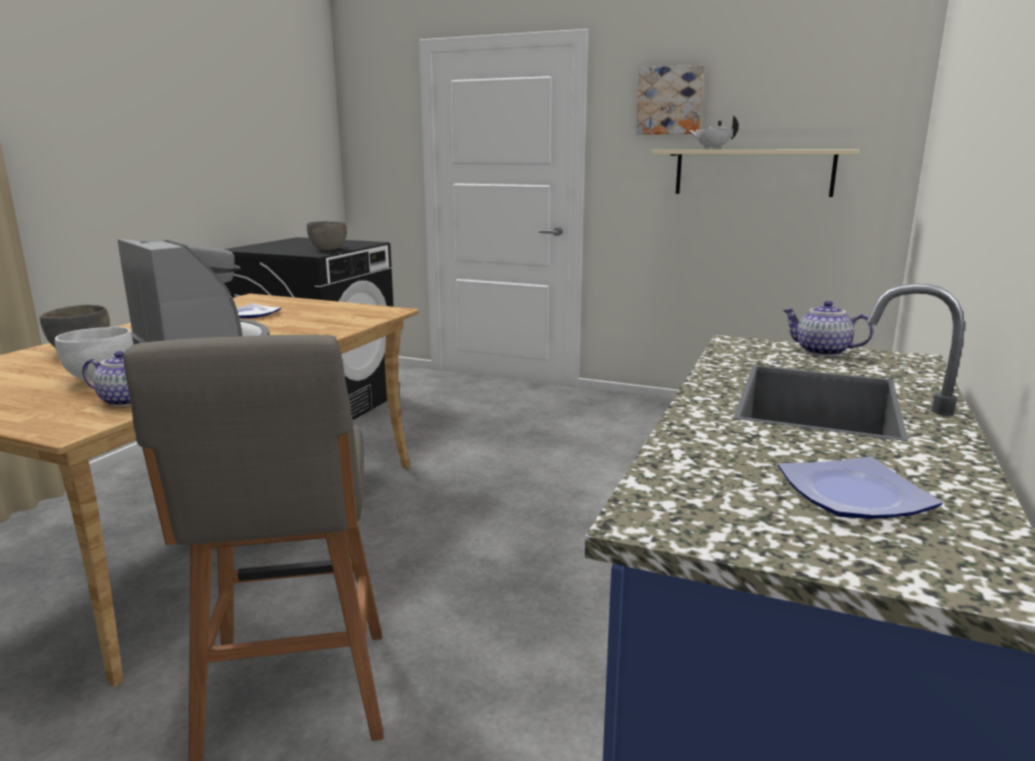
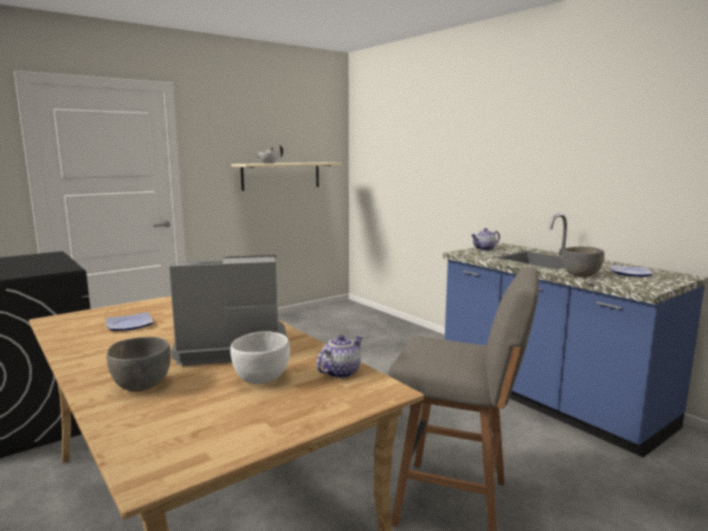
camera: 60 degrees left, 5 degrees down
grey bowl [307,221,347,250] -> grey bowl moved to [563,246,605,277]
picture [636,65,705,134] -> none

